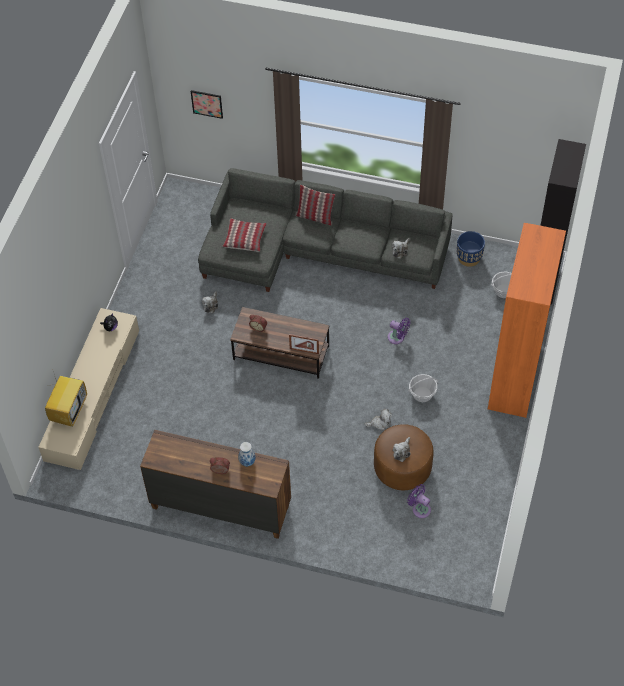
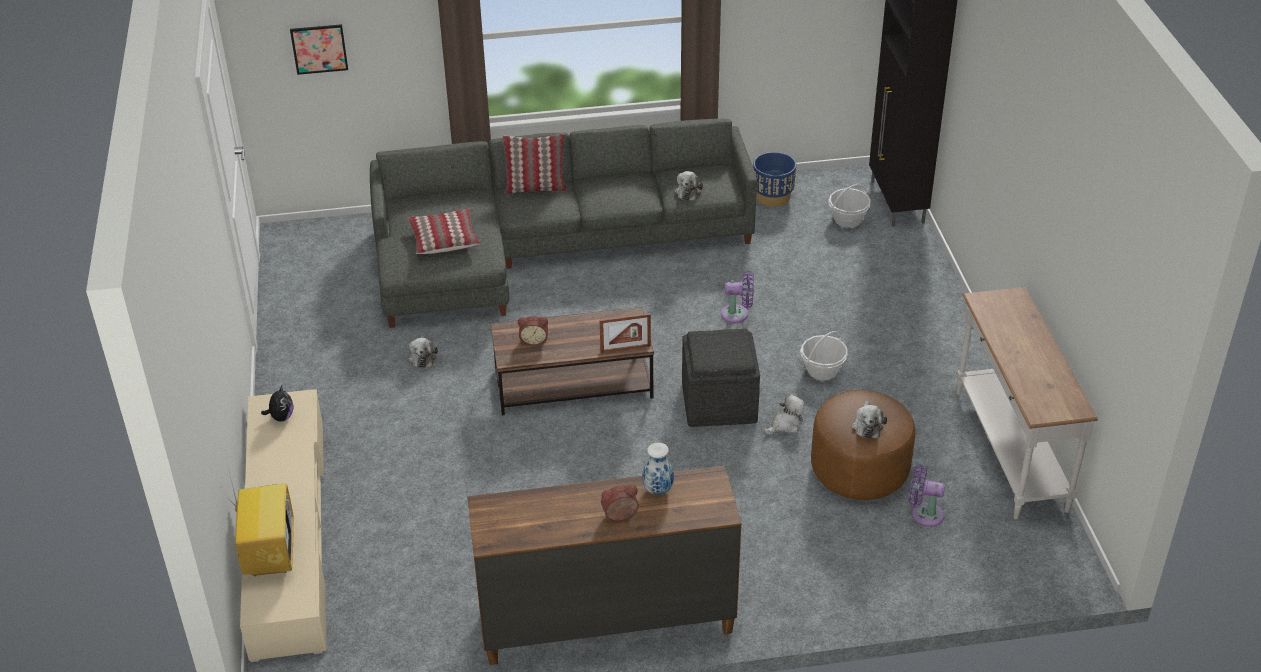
camera: 25 degrees left, 15 degrees down
orange bookcase [488,223,566,418] -> none
none -> grey ottoman [682,329,760,427]
none -> white console table [956,287,1098,519]

